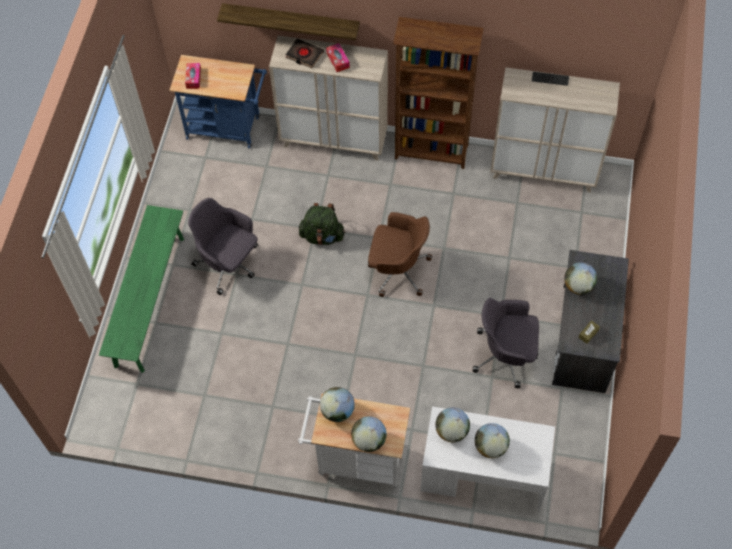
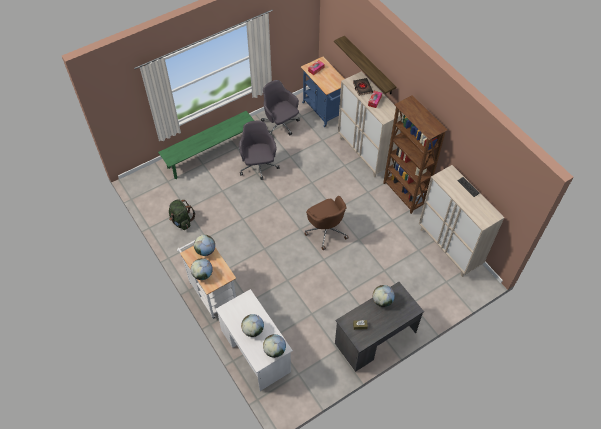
camera: 45 degrees right, 5 degrees down
green backpack [299,203,345,245] -> green backpack moved to [169,199,195,230]
globe [435,408,470,442] -> globe moved to [263,334,286,358]
grey office chair [473,298,539,388] -> grey office chair moved to [261,80,300,135]

